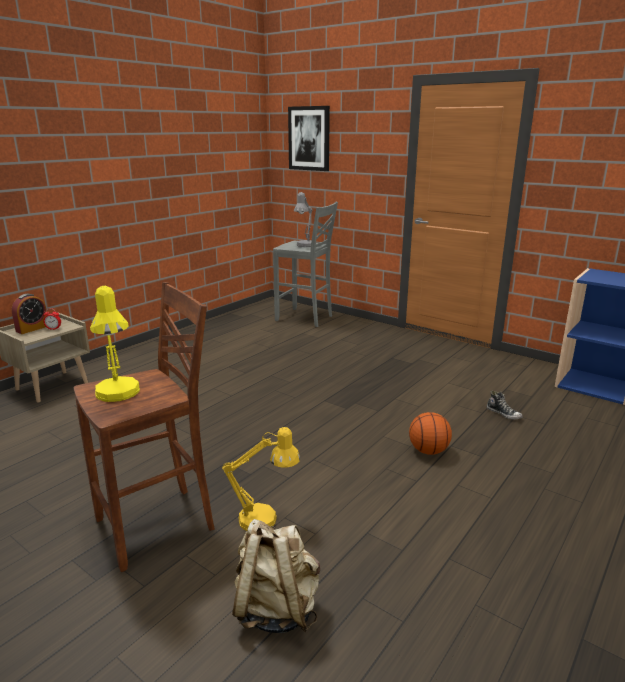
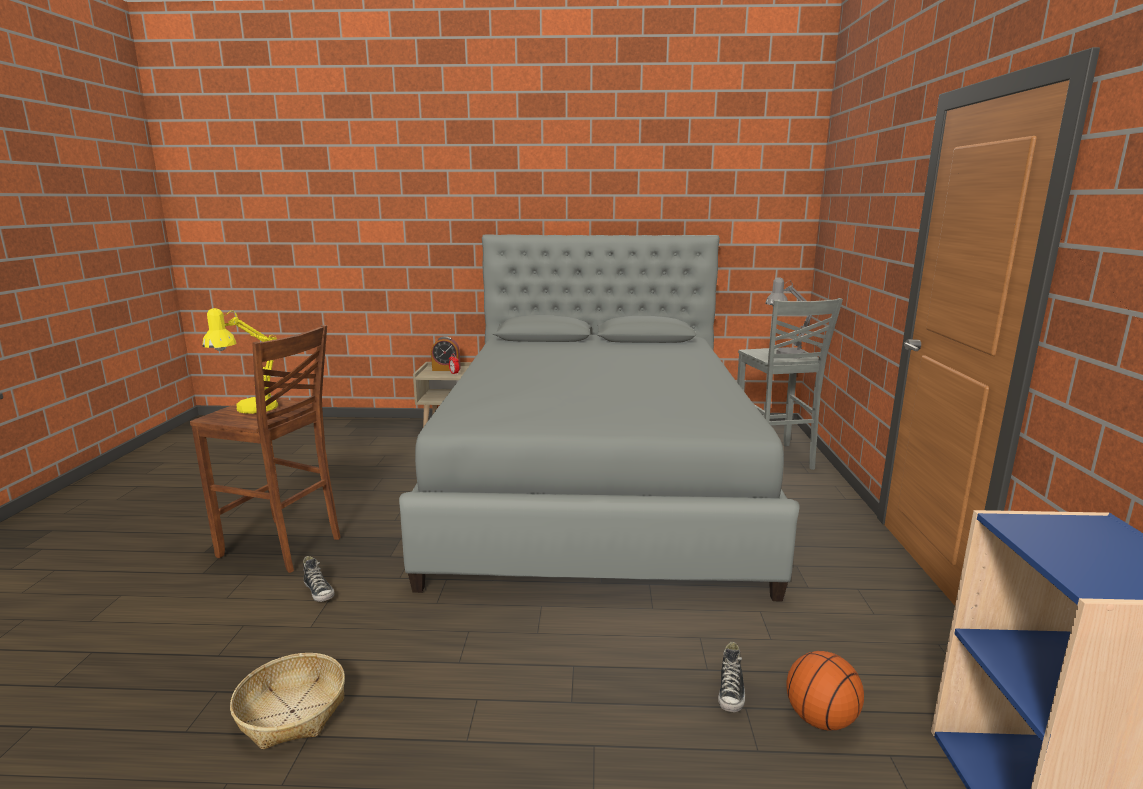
camera: 55 degrees right, 5 degrees down
yellow table lamp [222,427,300,531] -> shoe [303,556,335,602]
beige backpack [232,519,320,633] -> none
picture [288,106,330,171] -> none
basketball [409,412,452,455] -> basketball moved to [786,651,864,730]
none -> basket [230,653,345,750]
none -> grey bed [399,234,800,602]

